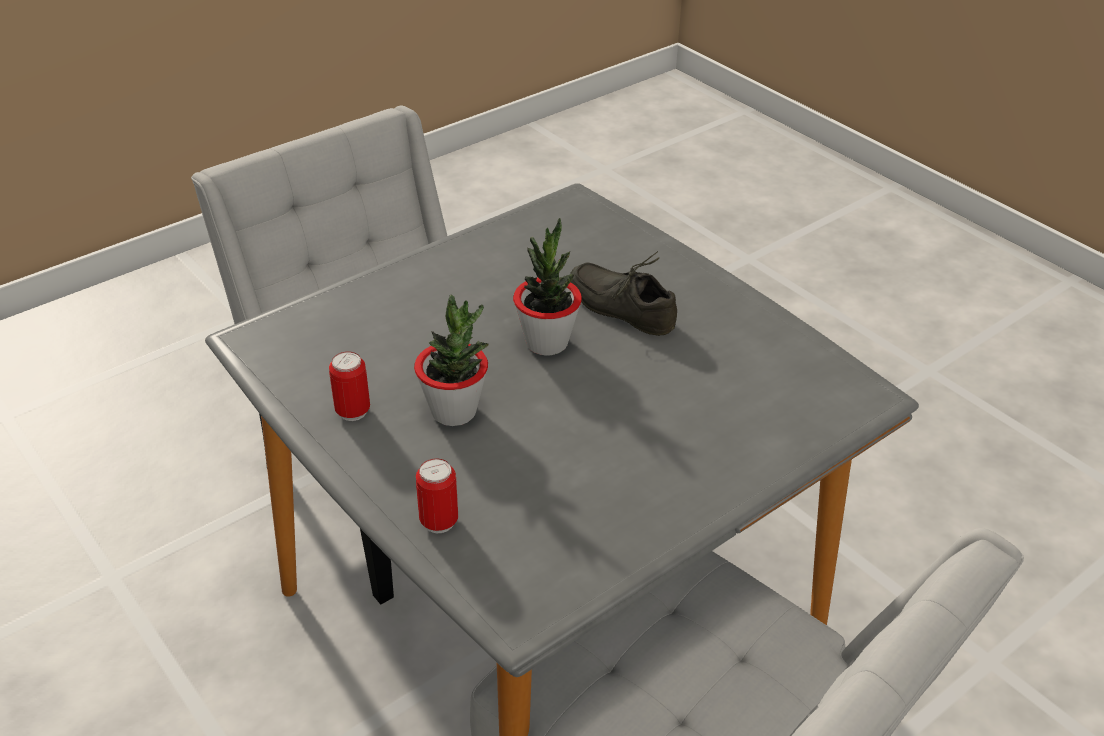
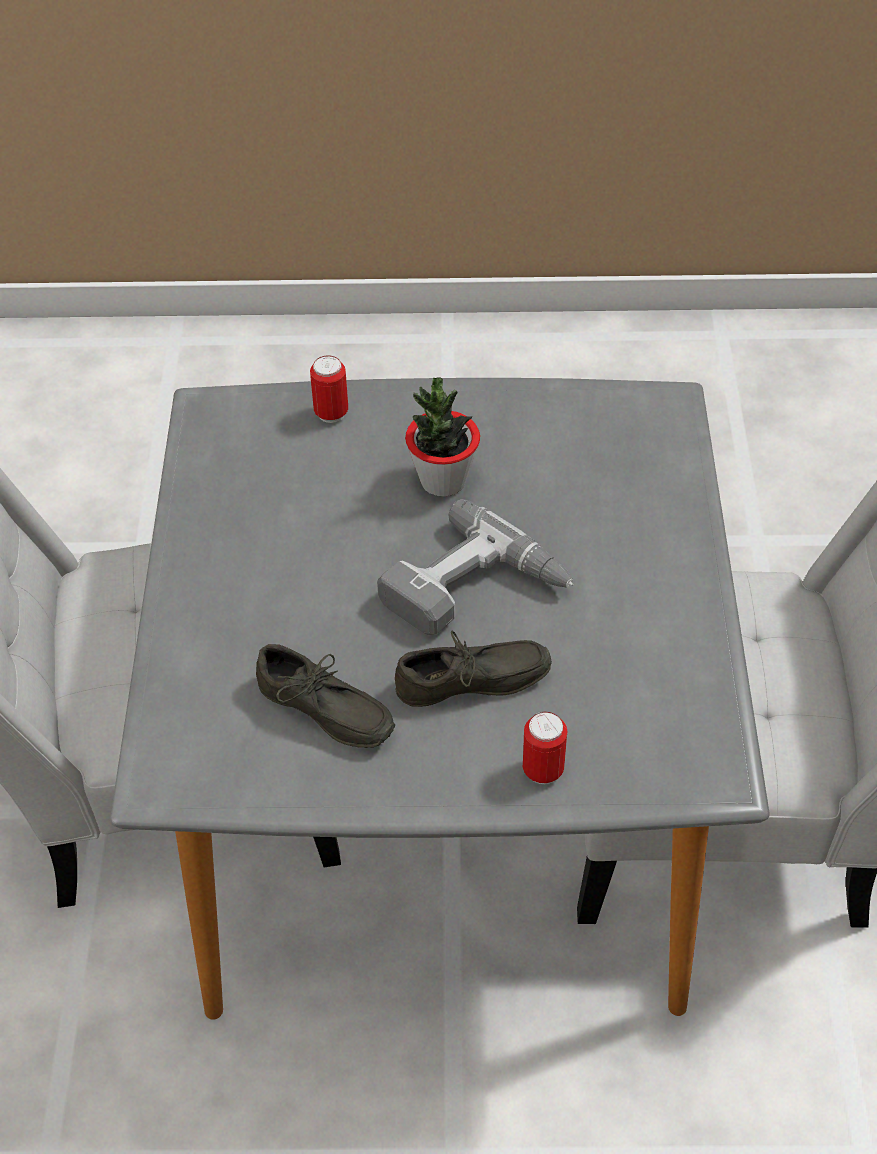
camera: 130 degrees right, 10 degrees up
can [329,351,370,421] -> can moved to [523,712,567,784]
potted plant [513,218,582,356] -> power drill [377,499,573,635]
none -> grey shoe [256,644,395,748]

